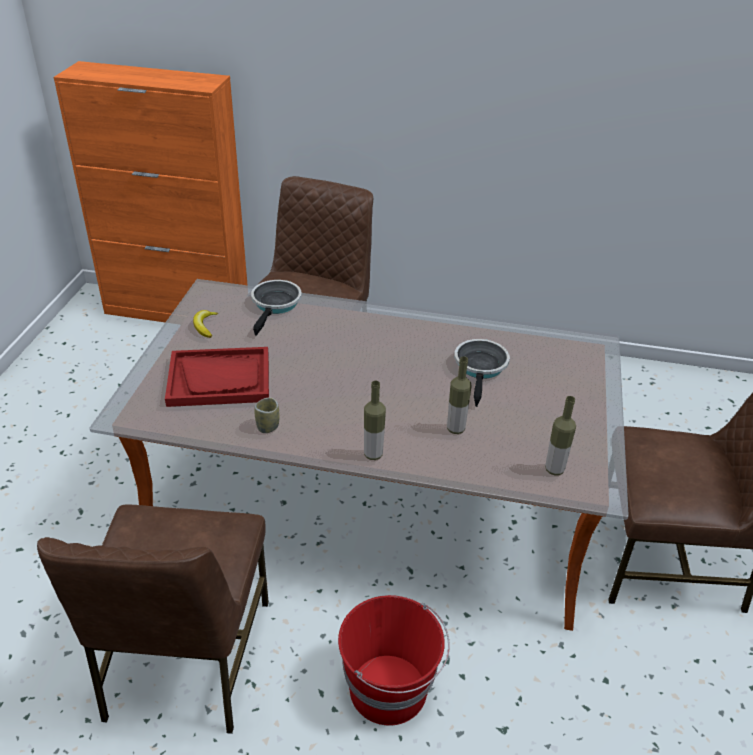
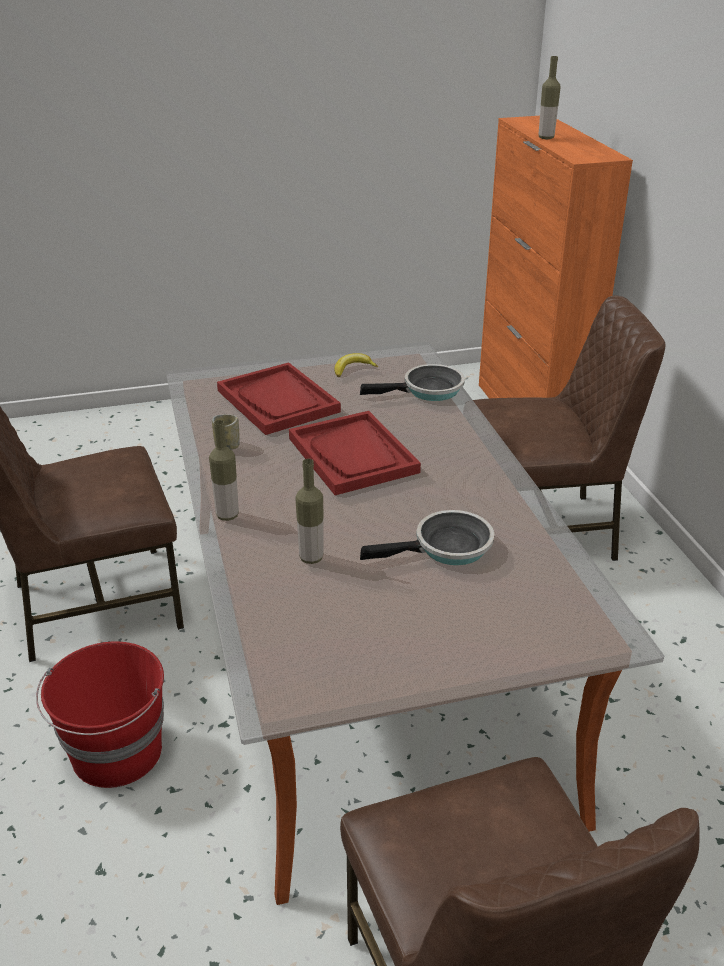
camera: 65 degrees right, 5 degrees down
bottle [545,396,576,476] -> bottle moved to [539,56,561,139]
none -> red tray [289,411,421,495]

